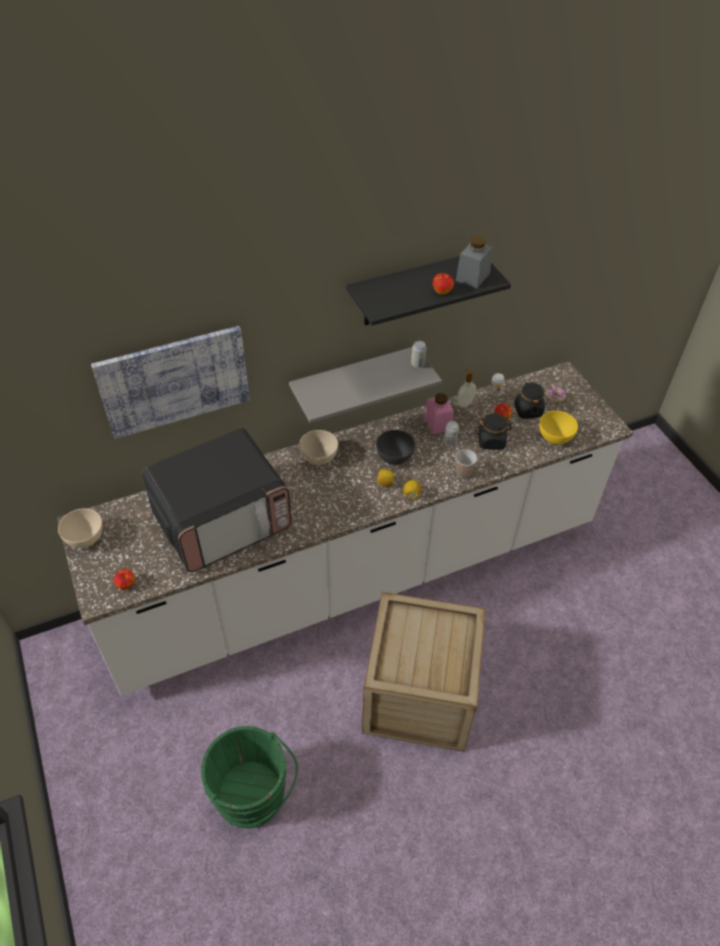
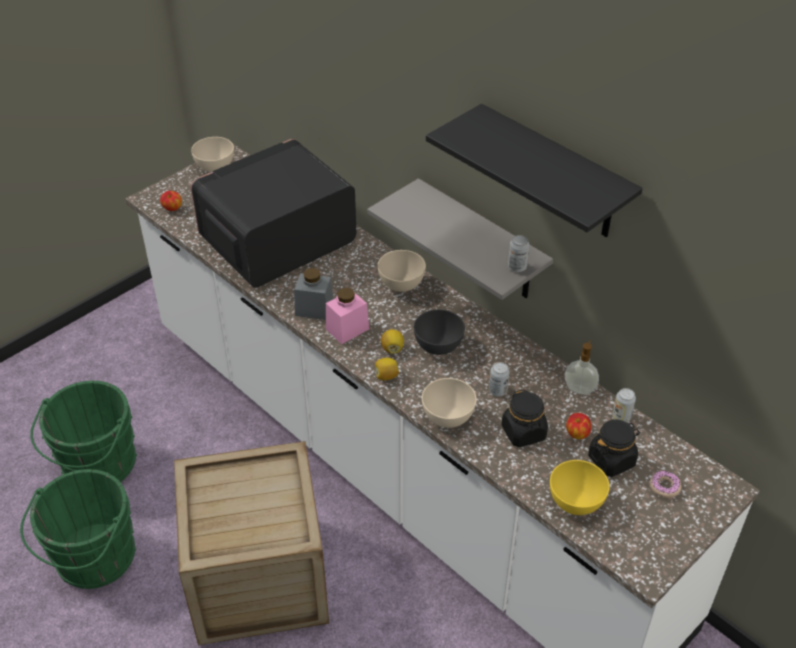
camera: 70 degrees right, 5 degrees down
picture [91,326,250,439] -> none
microwave [142,428,292,572] -> microwave turned 105 degrees clockwise [191,139,356,288]
pink jar [424,393,454,434] -> pink jar moved to [326,288,369,344]
apple [433,273,454,295] -> none
cup [455,449,477,479] -> beige bowl [422,378,477,428]
grey jar [456,236,493,288] -> grey jar moved to [294,268,333,320]
none -> green bucket [20,469,136,589]

